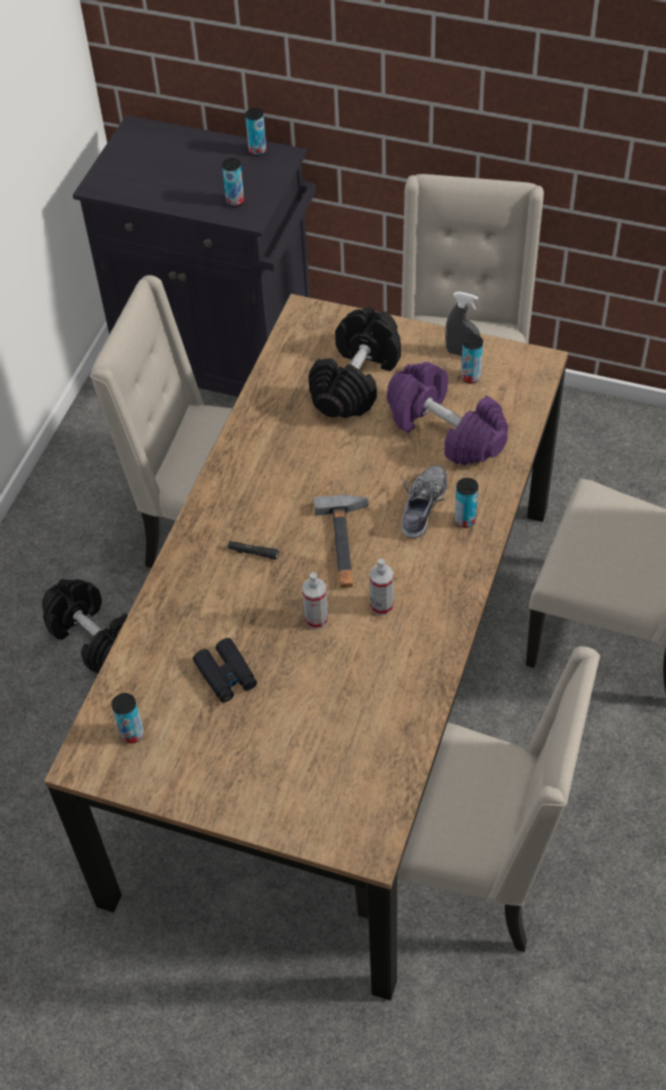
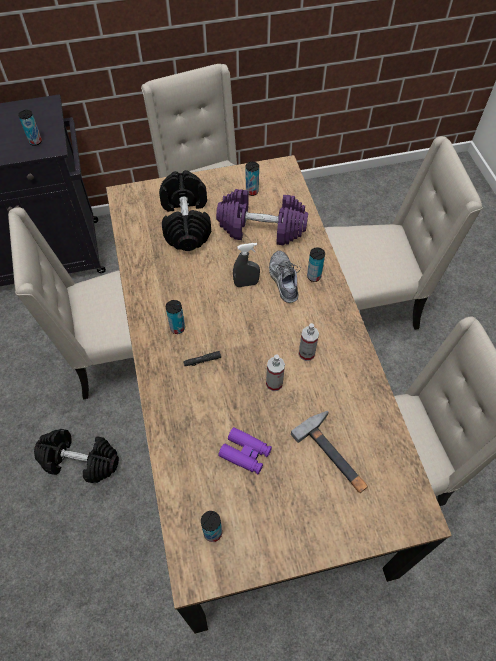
camera: 35 degrees left, 5 degrees up
black binoculars [193,638,257,702] -> purple binoculars [218,427,272,474]
can [245,108,266,156] -> can moved to [166,300,185,334]
hammer [314,495,369,588] -> hammer moved to [291,411,368,493]
grey spray bottle [445,291,480,356] -> grey spray bottle moved to [233,243,260,287]

